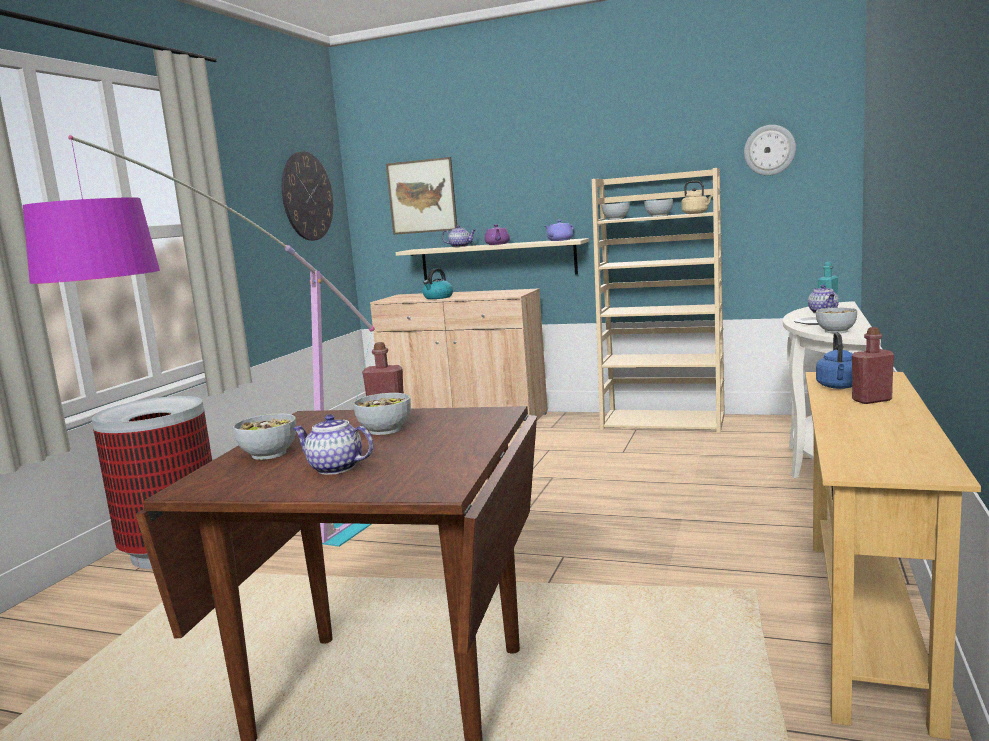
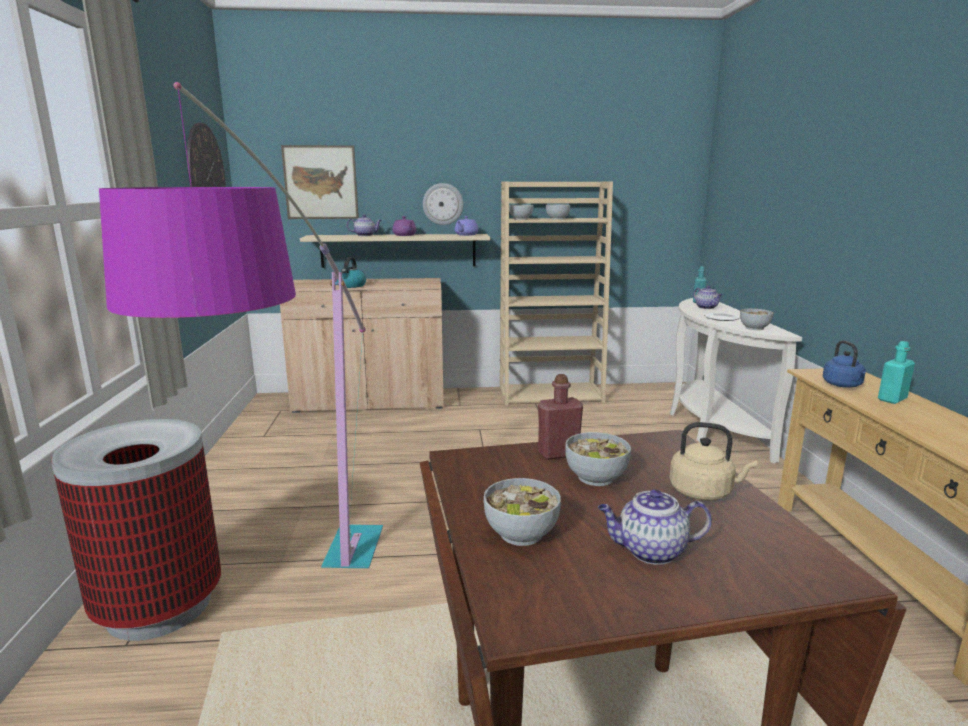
camera: 25 degrees left, 5 degrees up
beige kettle [681,181,713,214] -> beige kettle moved to [669,422,757,501]
wall clock [744,125,796,176] -> wall clock moved to [423,183,463,225]
red bottle [852,327,894,404] -> turquoise bottle [878,341,915,404]

